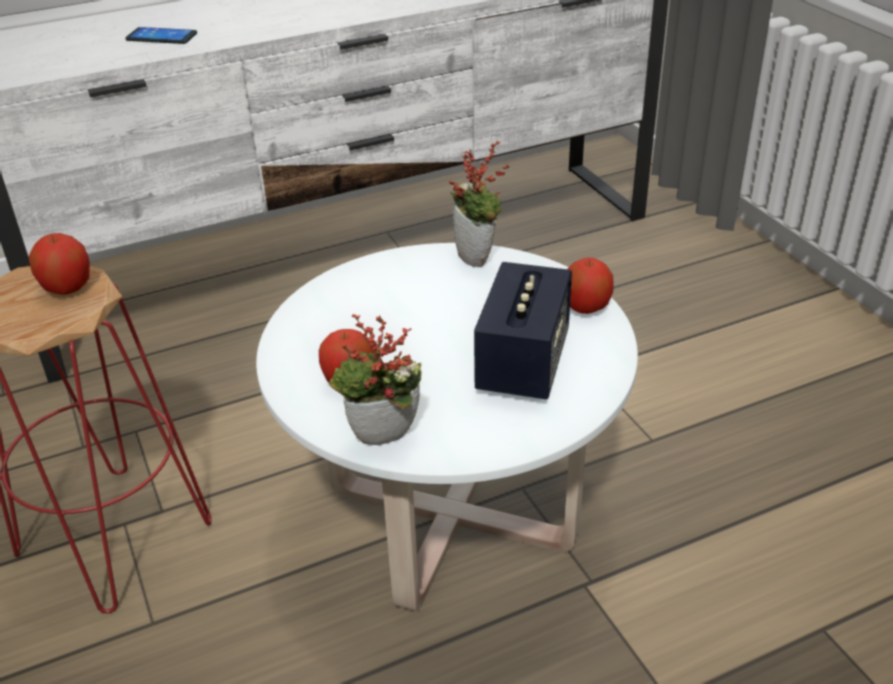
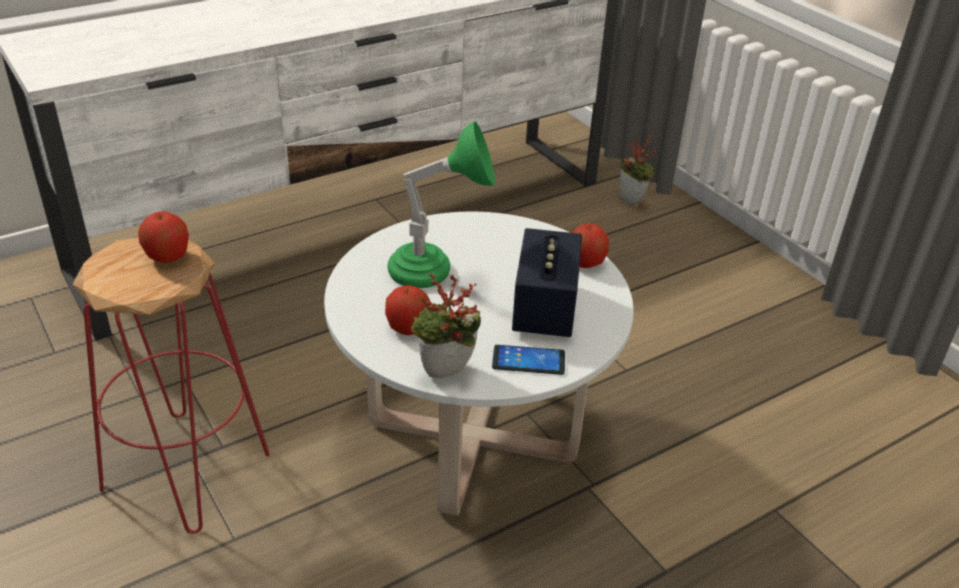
camera: 10 degrees left, 0 degrees up
phone [125,27,197,44] -> phone moved to [492,345,565,375]
potted plant [449,140,510,268] -> potted plant moved to [619,134,657,207]
none -> green table lamp [388,122,495,288]

